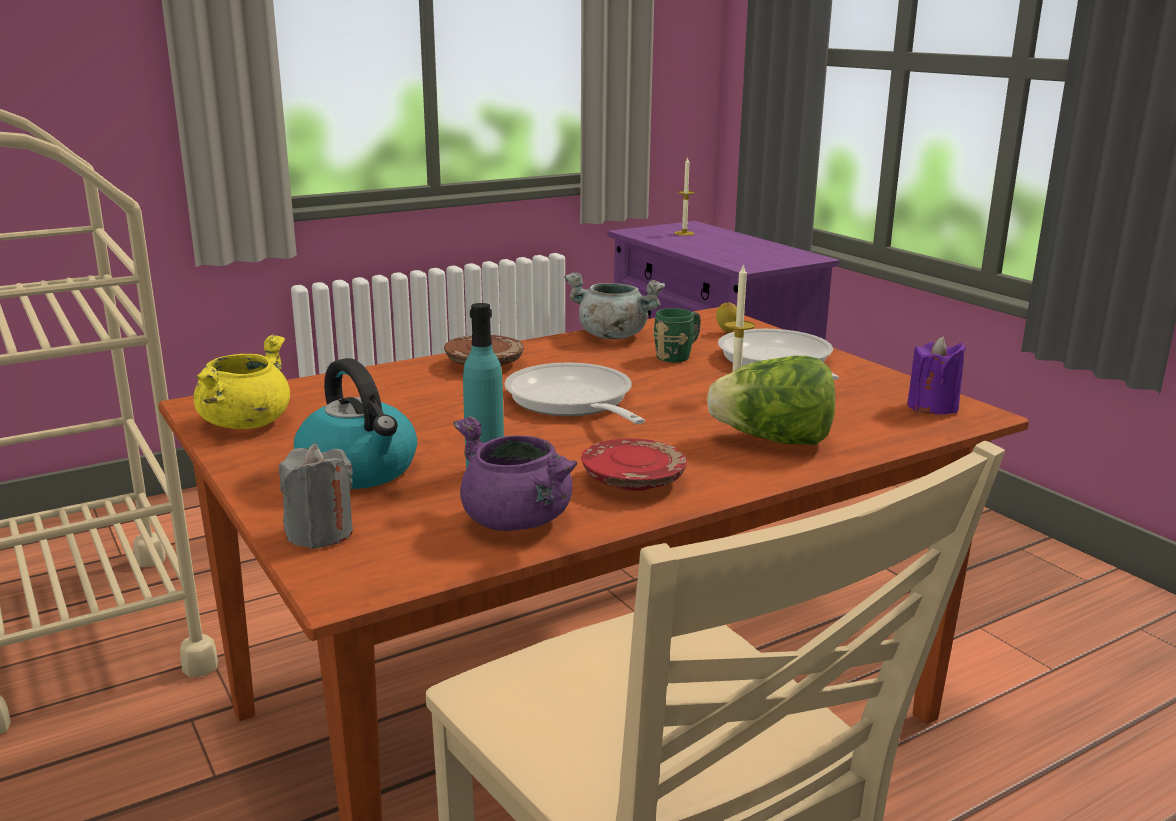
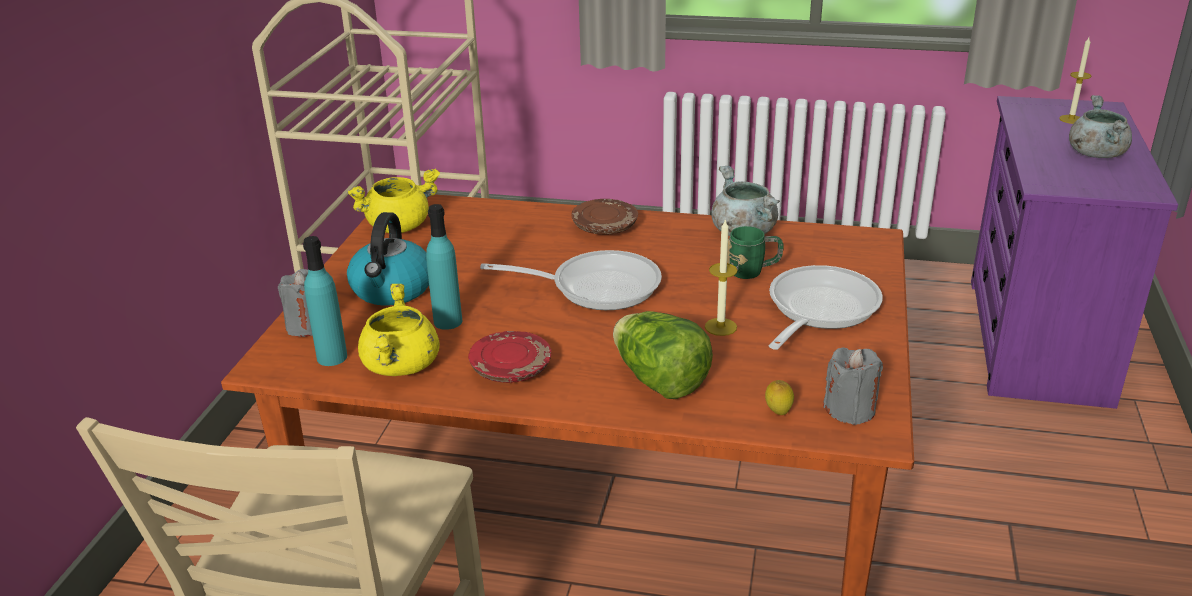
camera: 45 degrees right, 10 degrees up
purple cooking pot [453,417,577,531] -> yellow cooking pot [358,284,440,376]
frying pan [505,363,645,424] -> frying pan turned 75 degrees clockwise [480,250,662,310]
lemon [716,302,737,332] -> lemon moved to [765,380,794,415]
purple candle [907,336,966,415] -> grey candle [823,347,883,425]
none -> turquoise bottle [303,236,347,366]
none -> grey cooking pot [1069,95,1132,158]

